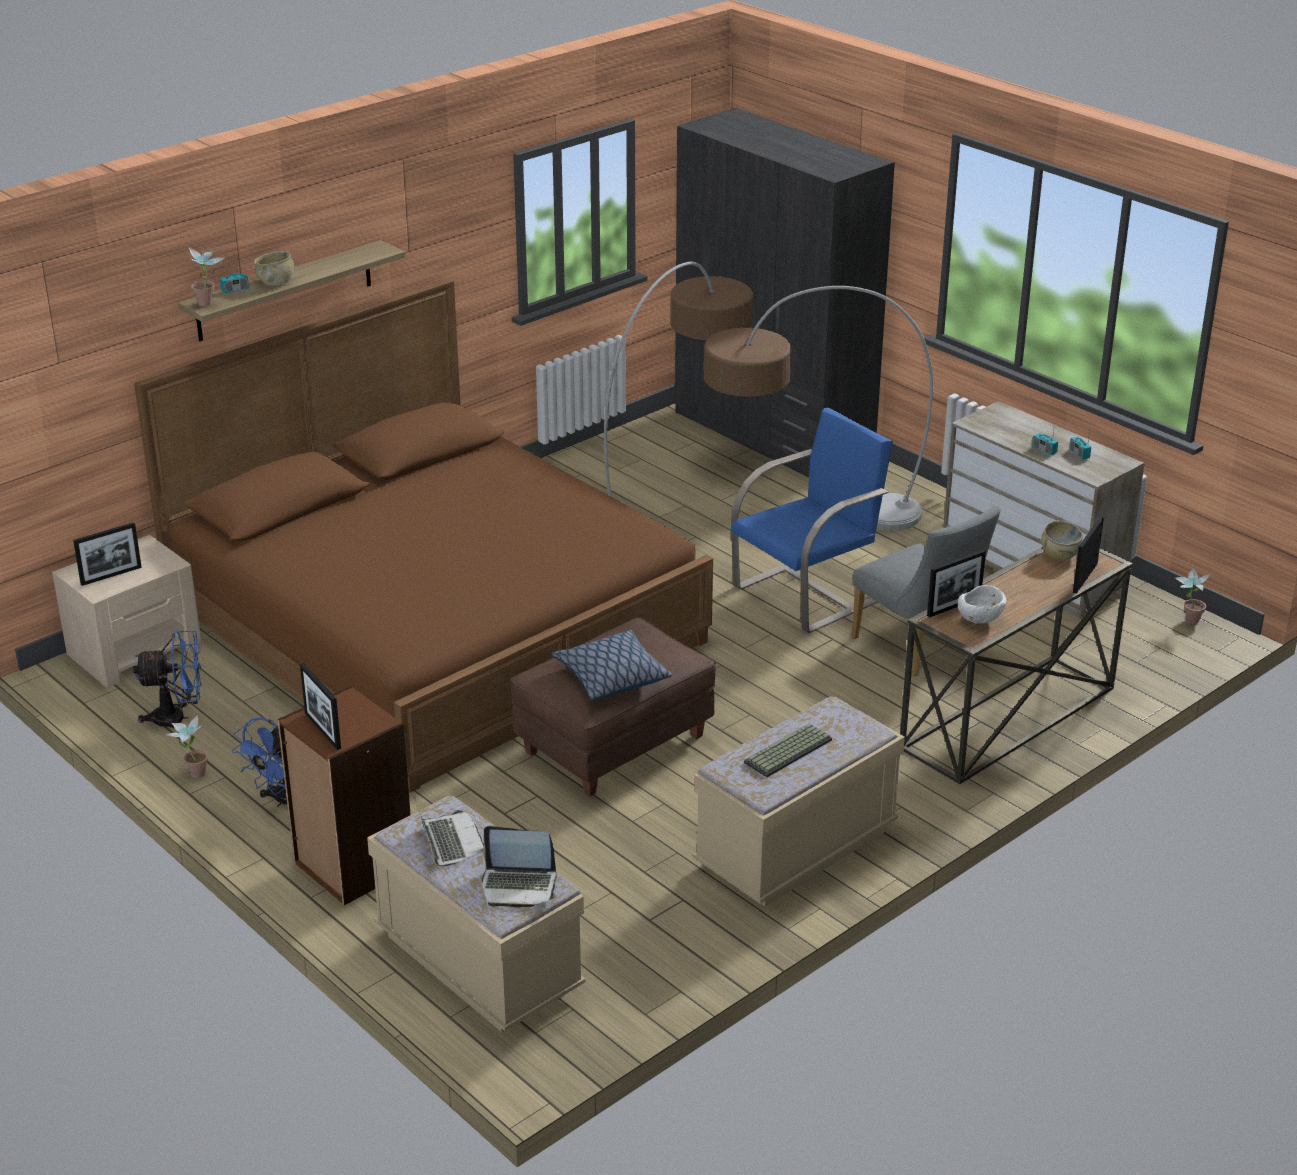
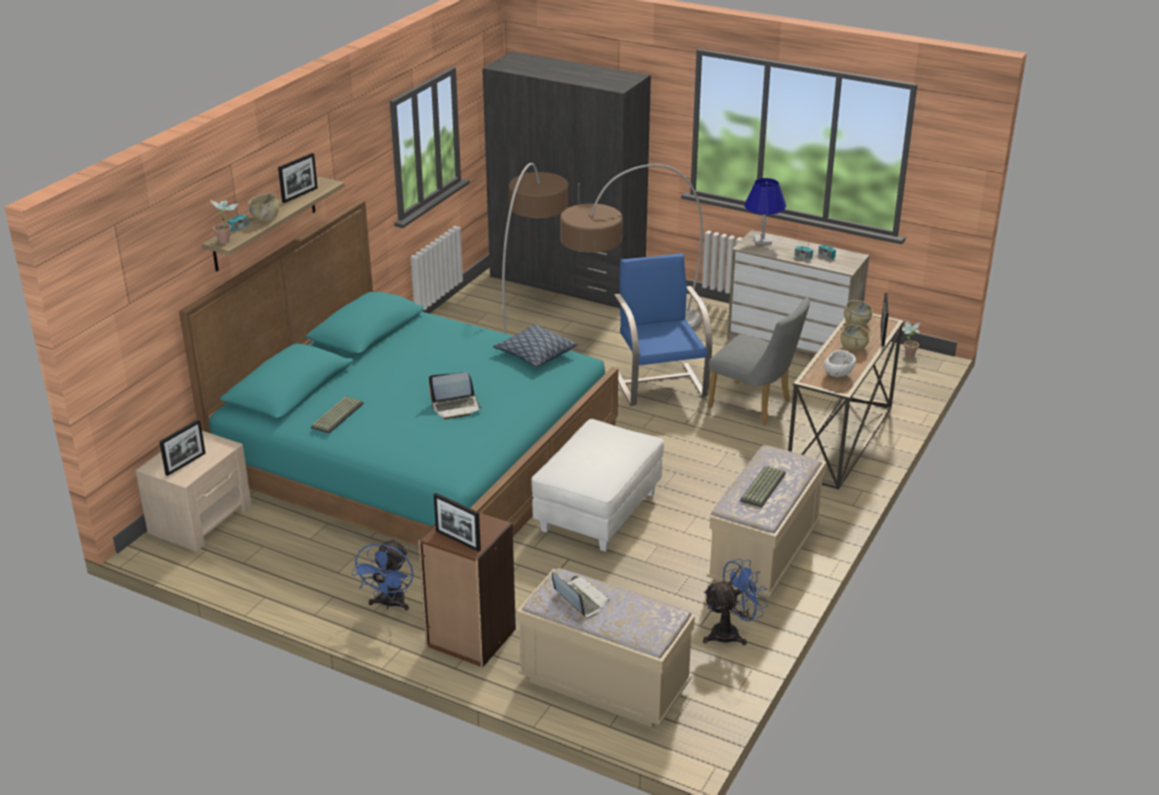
camera: 20 degrees left, 0 degrees up
blue fan [133,630,202,733] -> blue fan moved to [703,559,768,645]
brown bed [134,278,713,793] -> turquoise bed [179,199,618,547]
potted plant [165,715,208,778] -> none
laptop [482,826,557,908] -> laptop moved to [429,372,482,419]
brown ottoman [511,618,716,797] -> white ottoman [531,419,664,552]
pillow [551,630,672,700] -> pillow moved to [493,324,578,368]
blue armchair [731,408,893,633] -> blue armchair turned 45 degrees counterclockwise [614,253,712,406]
picture frame [927,550,986,617] -> picture frame moved to [278,153,318,203]
none -> keyboard [311,396,364,433]
none -> blue table lamp [744,178,786,244]
none -> beige bowl [840,325,870,352]

